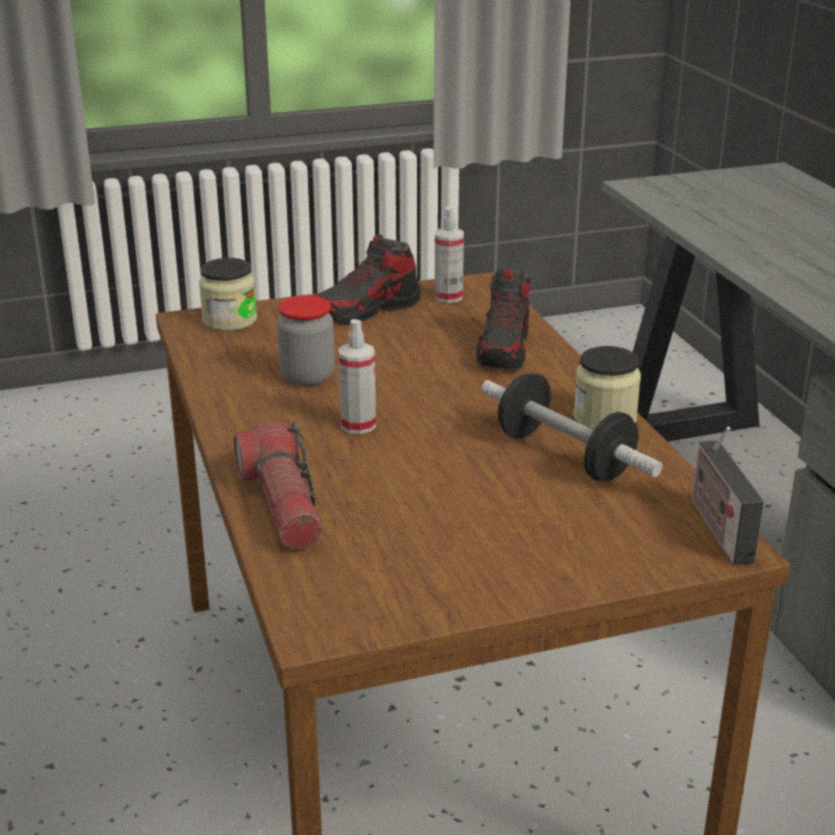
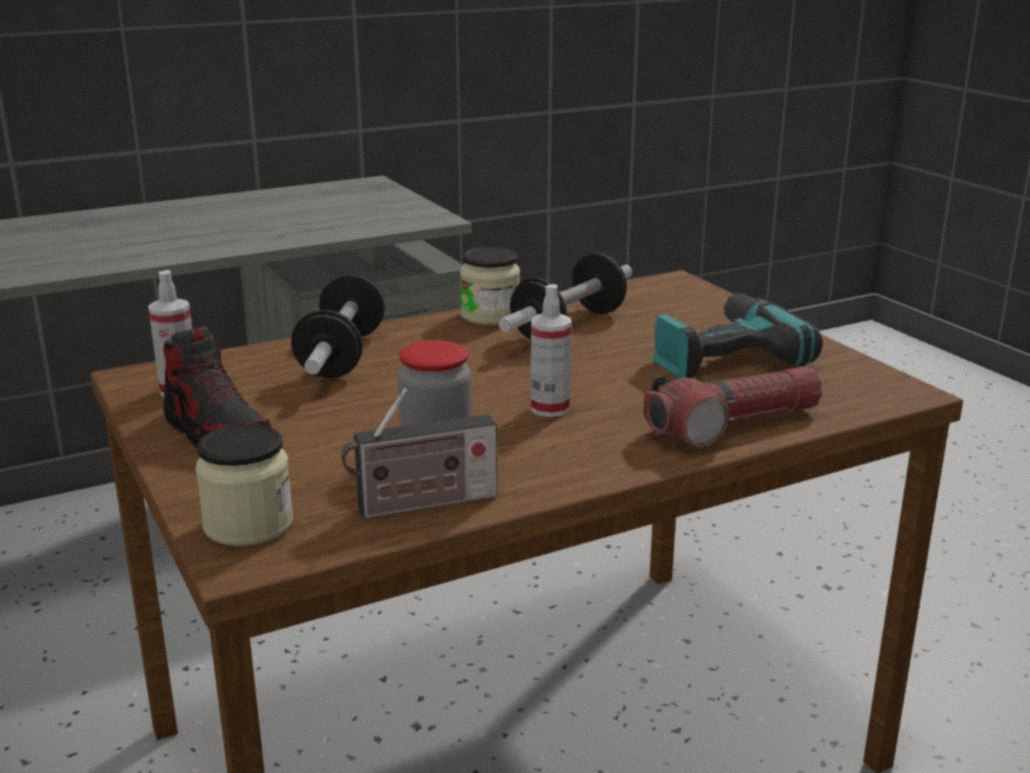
camera: 100 degrees left, 5 degrees down
shoe [476,268,530,370] -> dumbbell [291,274,385,378]
radio [692,427,764,565] -> radio moved to [341,388,497,519]
none -> power drill [651,293,823,378]

